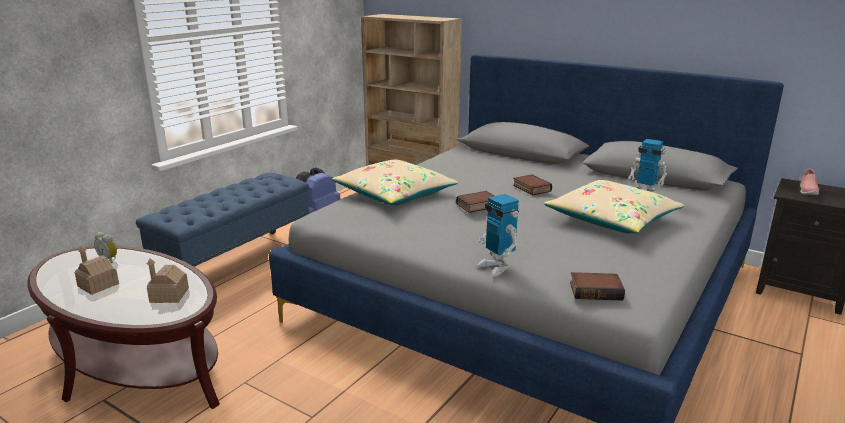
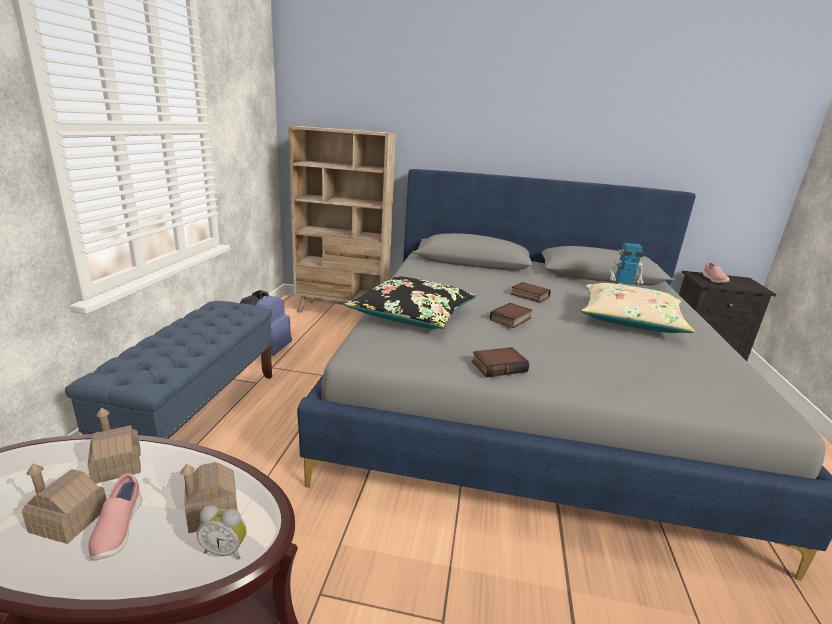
camera: 25 degrees left, 0 degrees up
alarm clock [94,232,117,263] -> alarm clock moved to [197,505,247,559]
beige pillow [332,160,458,205] -> black pillow [344,276,477,329]
toy robot [477,194,519,276] -> none
book [570,272,625,301] -> book moved to [472,347,529,377]
none -> toy house [87,407,141,484]
none -> pink shoe [88,473,142,560]

